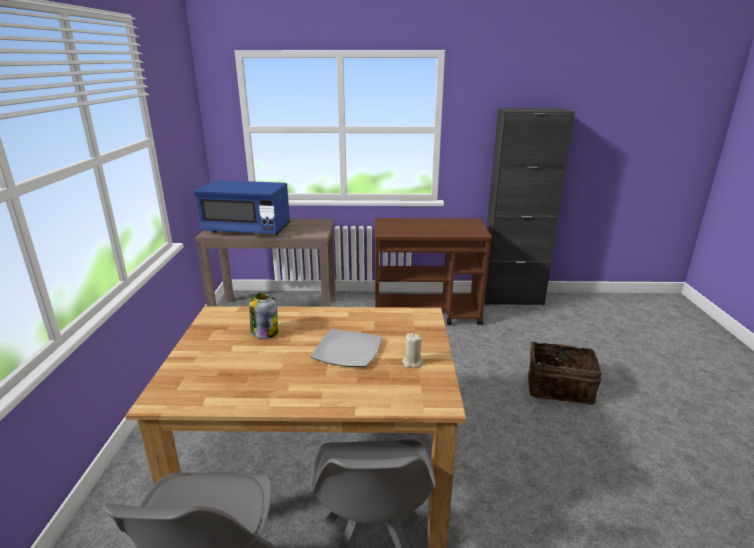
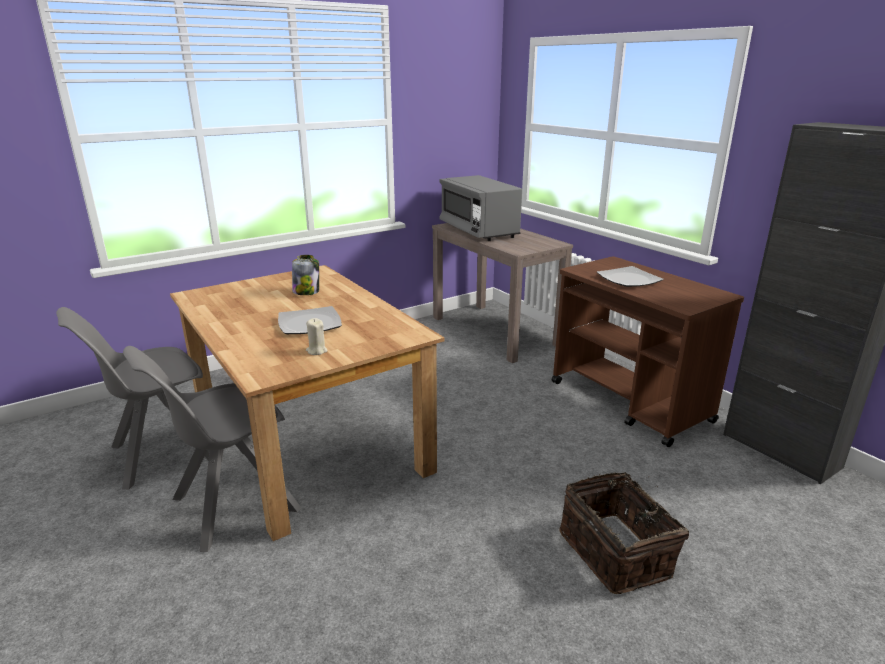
camera: 55 degrees right, 0 degrees up
blue microwave [194,180,290,235] -> grey microwave [439,175,522,241]
none -> plate [597,266,663,287]

